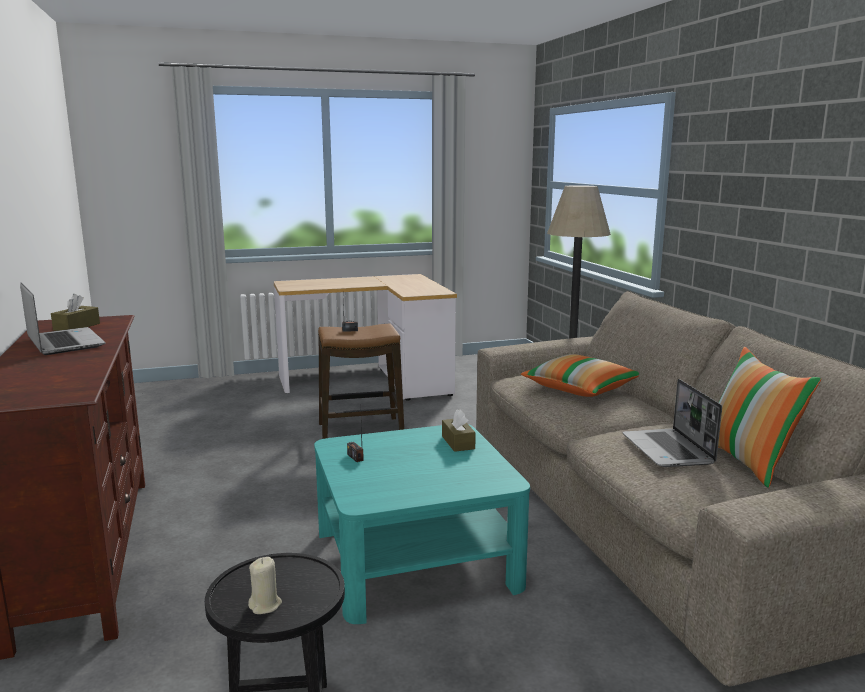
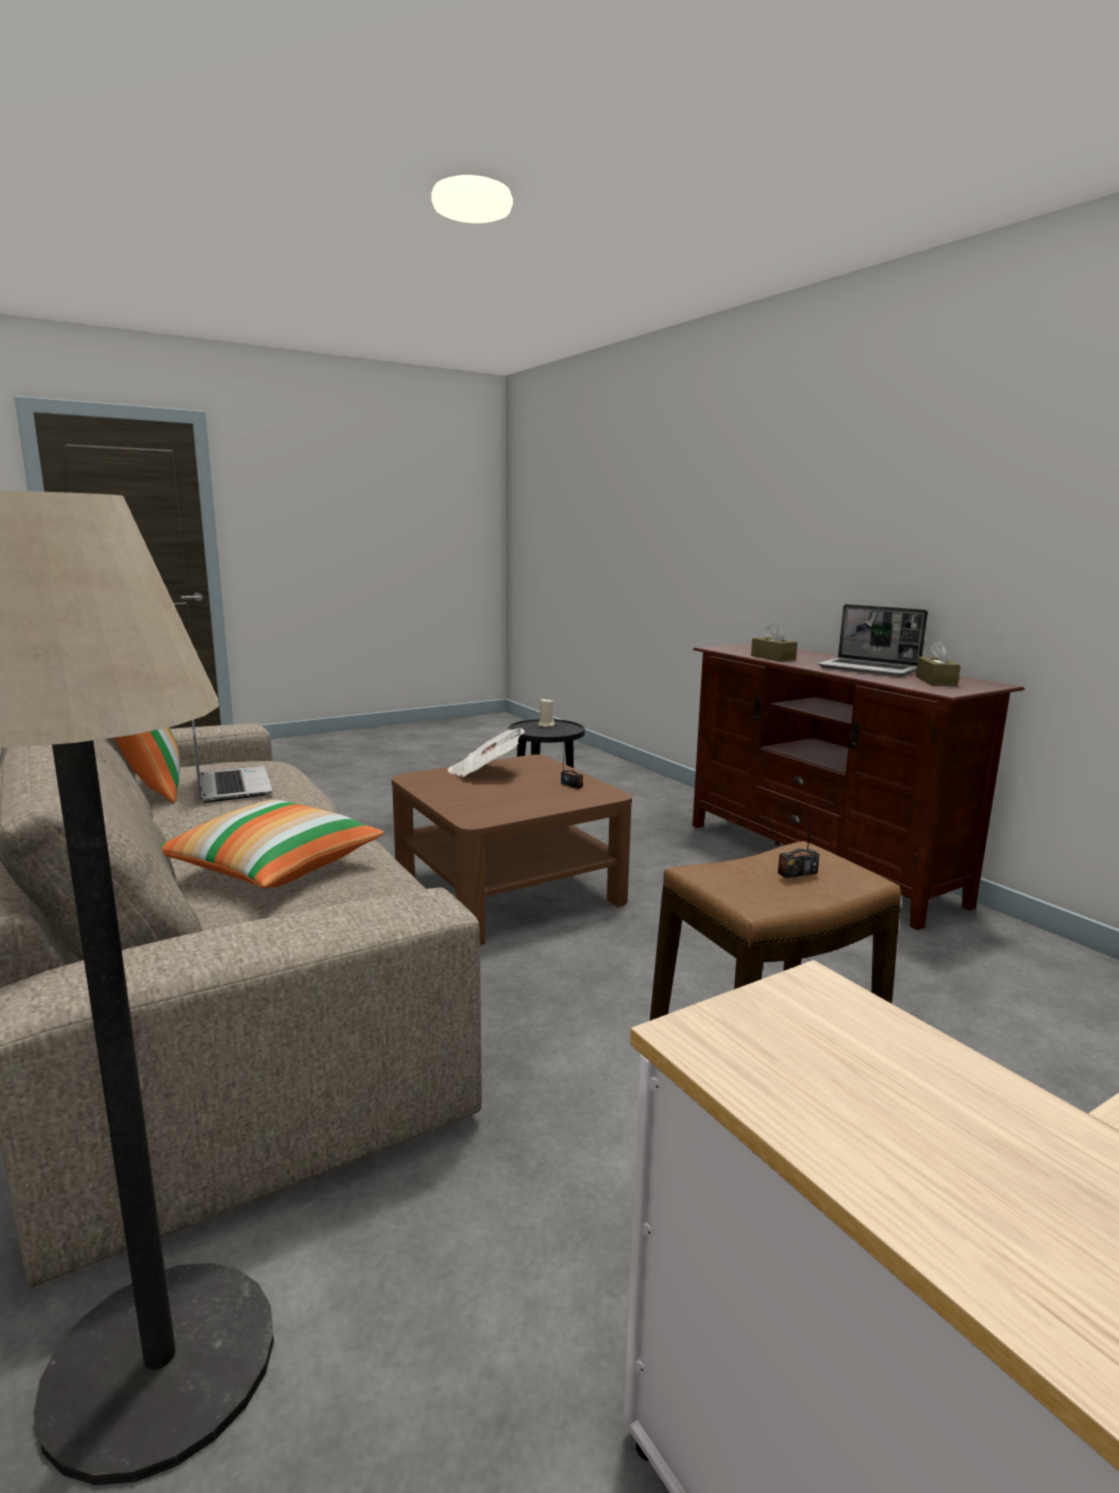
camera: 165 degrees right, 0 degrees up
turquoise coffee table [314,424,530,624] -> brown coffee table [391,755,632,945]
brown tissue box [442,409,476,452] -> brown tissue box moved to [751,623,798,661]
none -> newspaper [447,728,525,777]

